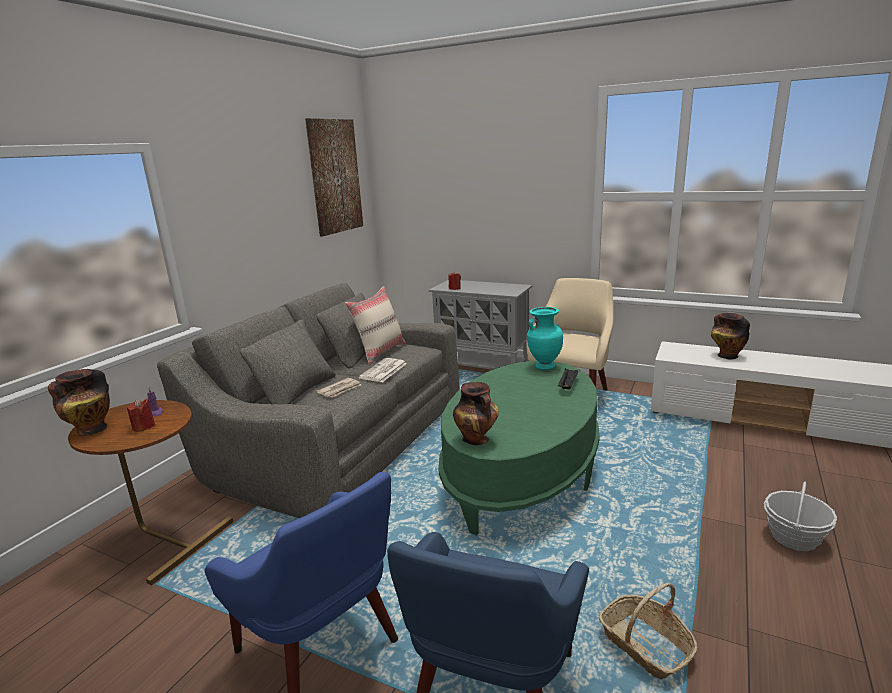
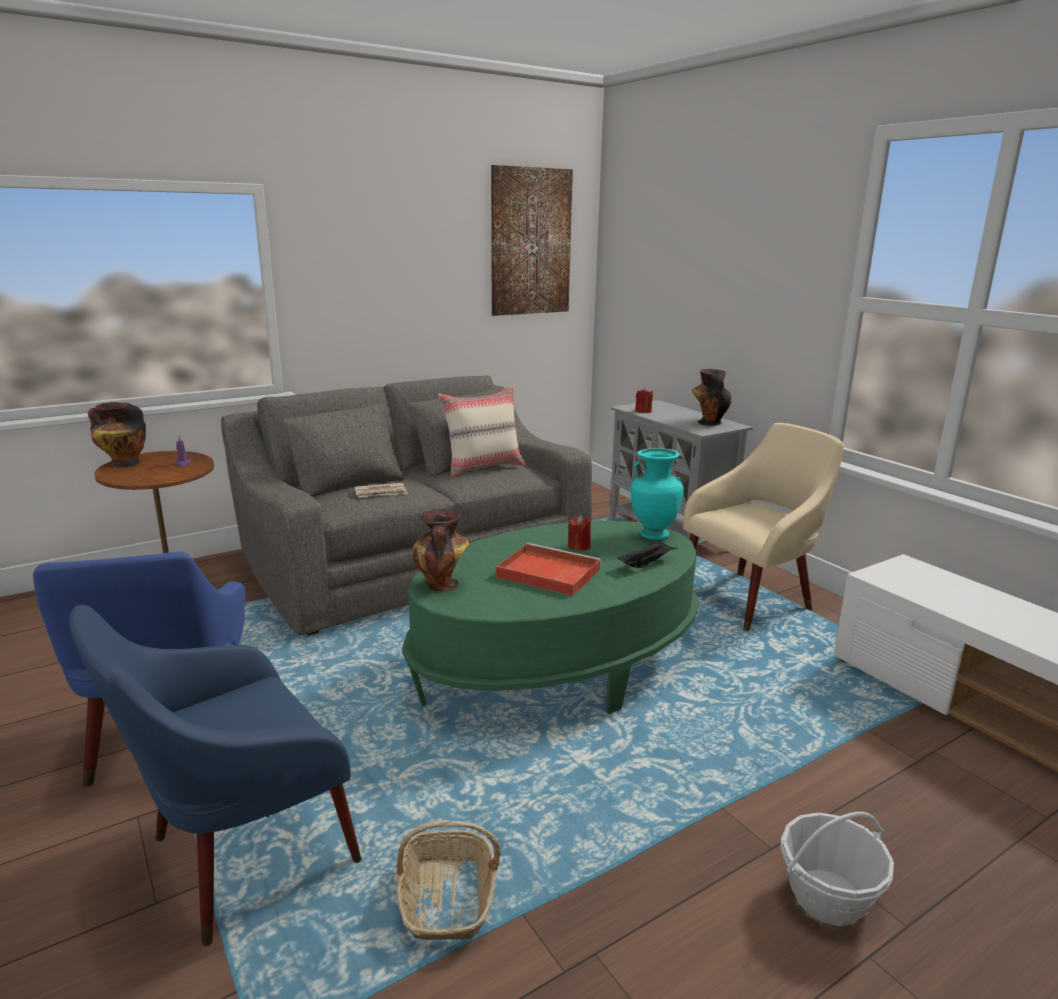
camera: 30 degrees right, 0 degrees up
red candle [127,399,155,432] -> red candle moved to [568,515,591,551]
newspaper [359,358,407,382] -> none
vase [711,313,750,360] -> vase moved to [692,369,731,426]
none -> red tray [496,543,601,596]

